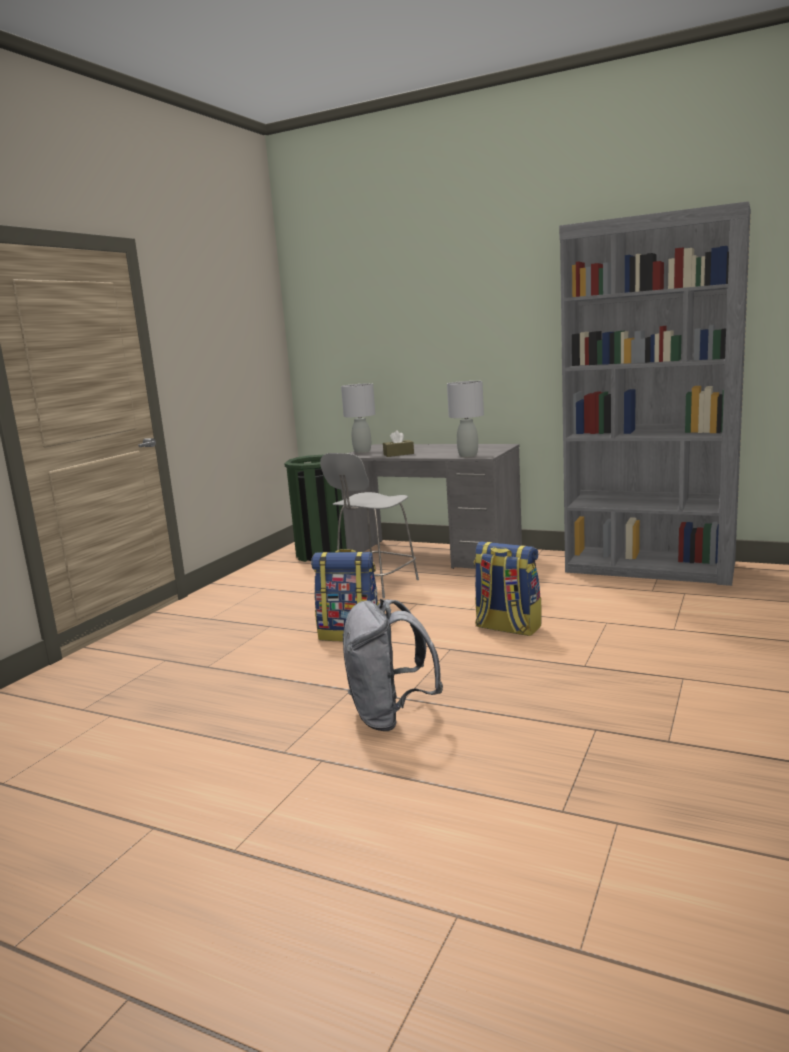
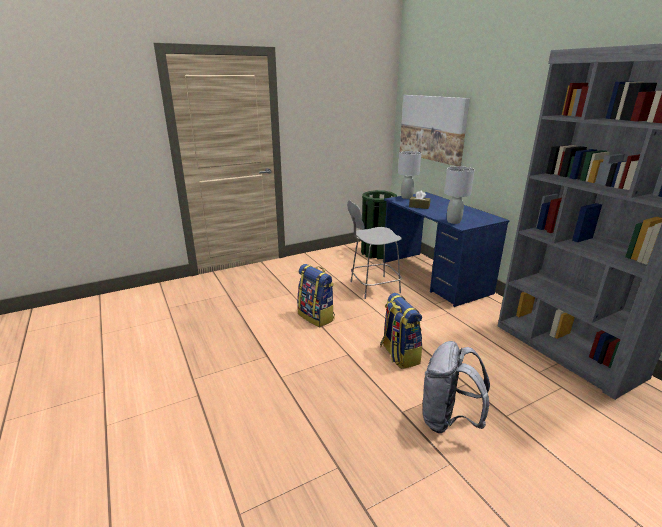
camera: 35 degrees right, 10 degrees up
grey desk [341,444,522,569] -> blue desk [383,192,510,307]
grey backpack [343,599,443,731] -> grey backpack moved to [423,341,490,433]
none -> picture [400,95,470,166]

